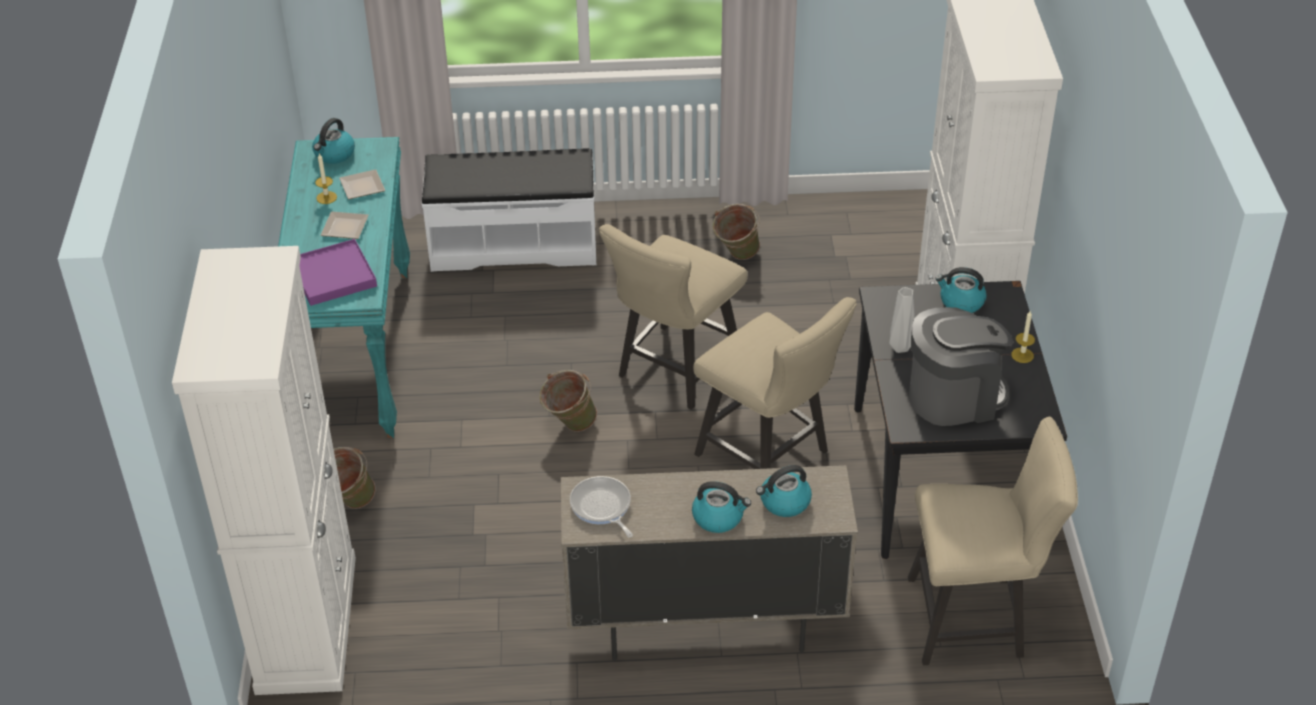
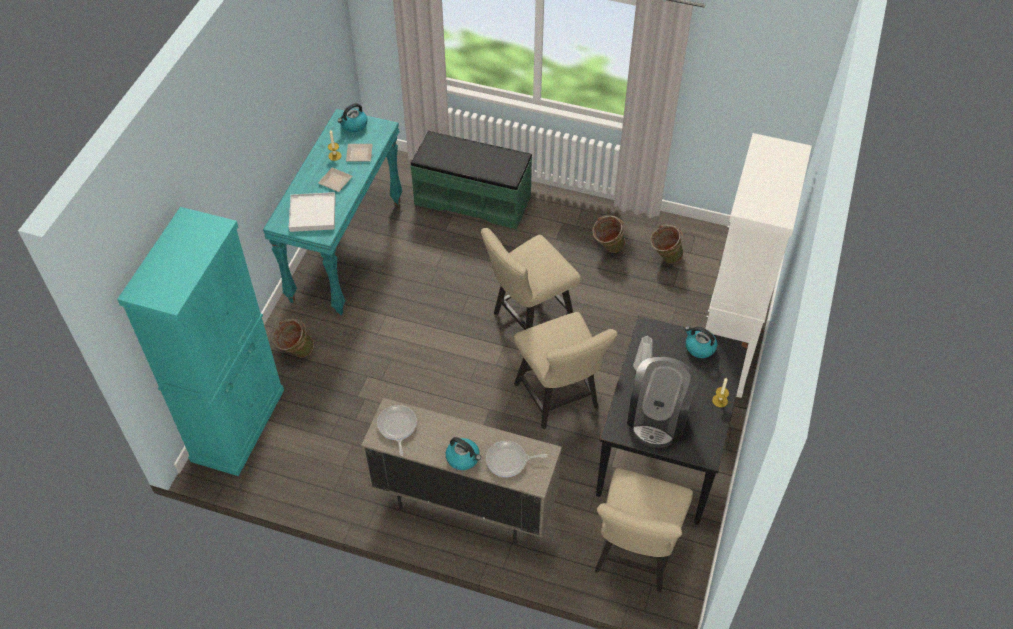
camera: 20 degrees right, 10 degrees up
white cabinet [172,246,356,695] -> turquoise cabinet [117,207,284,476]
purple tray [299,239,377,306] -> white tray [289,192,336,232]
white bench [422,148,596,272] -> green bench [410,131,532,229]
green bucket [540,370,597,432] -> green bucket moved to [650,225,684,264]
kettle [756,465,812,517] -> frying pan [486,441,548,477]
beige chair [908,417,1078,665] -> beige chair turned 90 degrees clockwise [595,468,693,592]
coffee machine [909,307,1013,426] -> coffee machine turned 105 degrees clockwise [627,357,698,448]

